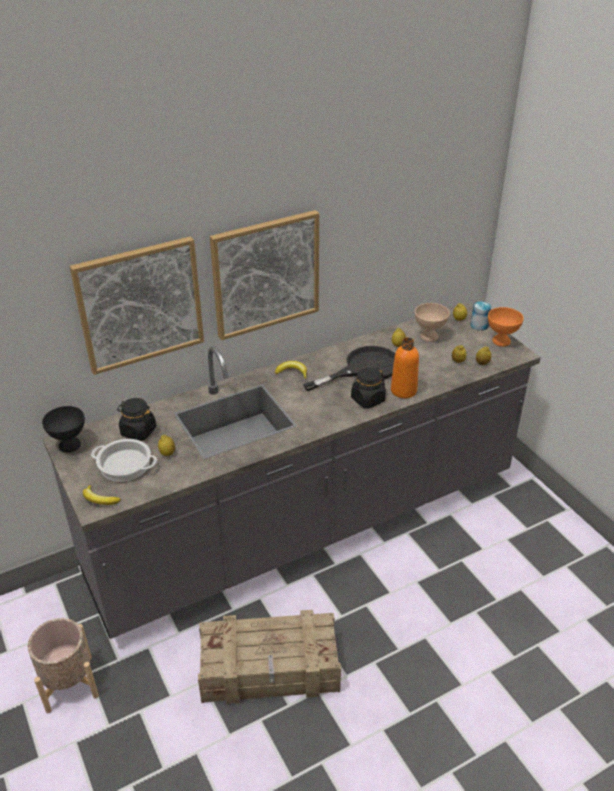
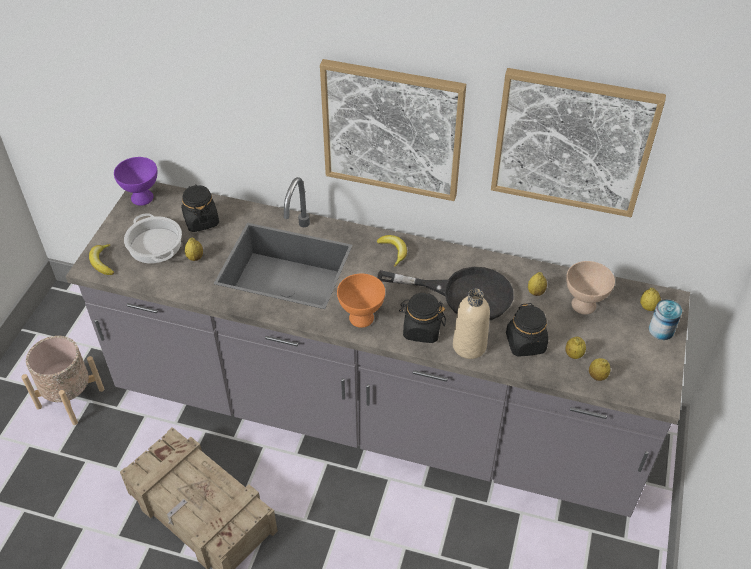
camera: 45 degrees right, 10 degrees up
black bowl [42,406,85,453] -> purple bowl [114,157,157,206]
picture [69,236,204,375] -> picture moved to [491,68,666,217]
orange bottle [391,337,419,398] -> beige bottle [453,289,490,359]
orange bowl [488,307,524,347] -> orange bowl moved to [337,274,385,328]
none -> black jar [506,303,548,357]

